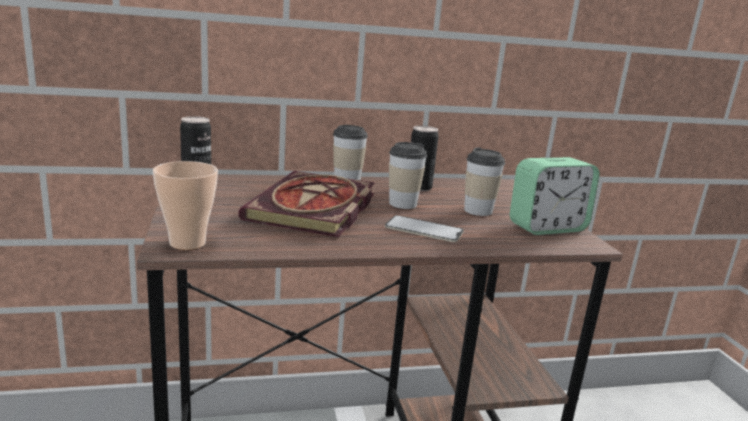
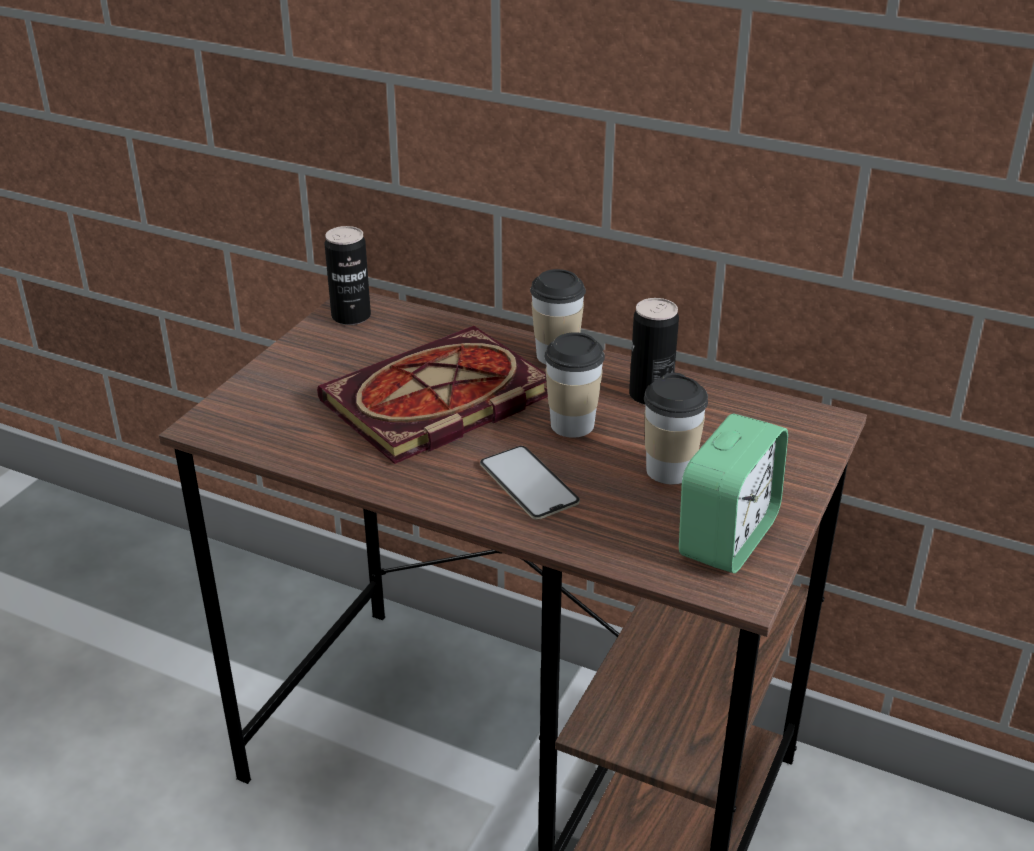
camera: 40 degrees right, 15 degrees up
cup [152,161,218,250] -> none
alarm clock [510,157,600,235] -> alarm clock turned 75 degrees counterclockwise [679,414,788,573]

